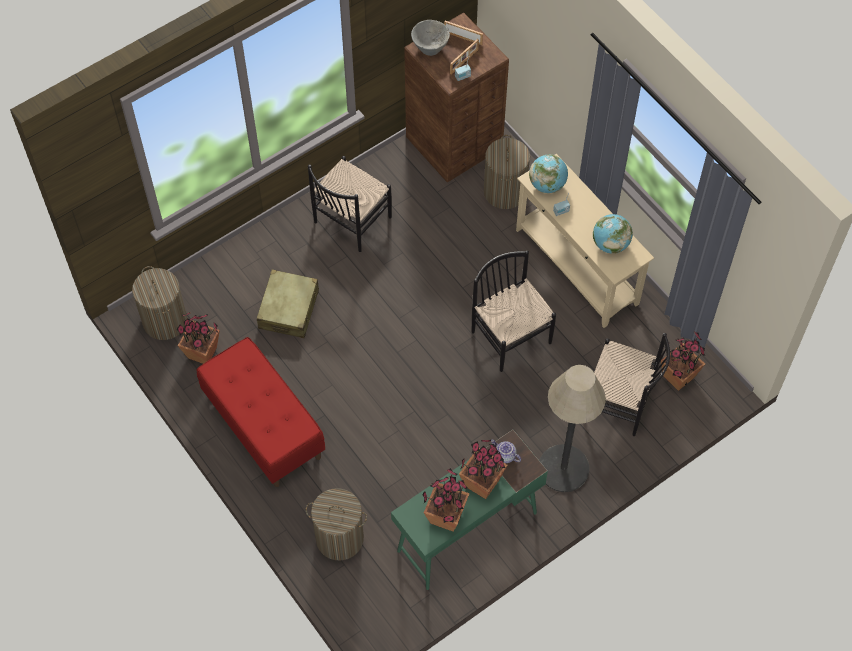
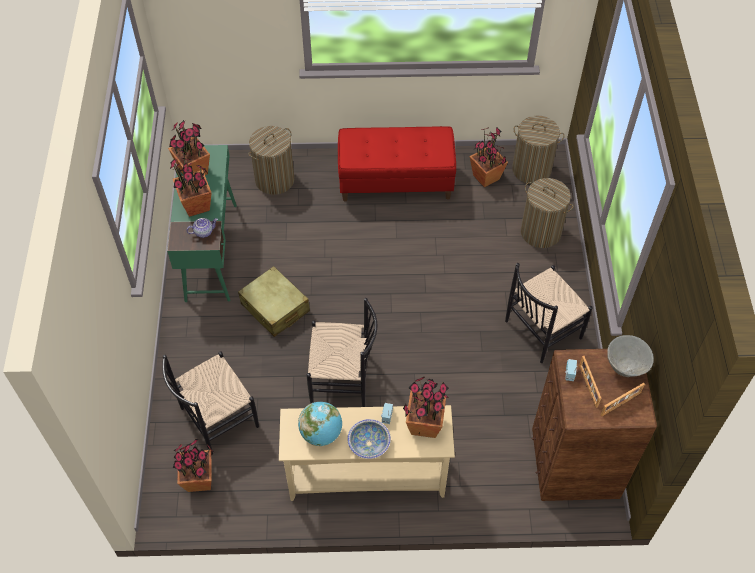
camera: 125 degrees right, 5 degrees down
beige suitcase [257,270,319,338] -> beige suitcase moved to [238,266,310,337]
black chair [308,156,392,252] -> black chair turned 105 degrees counterclockwise [505,263,593,363]
laundry basket [484,135,530,209] -> laundry basket moved to [521,178,573,248]
globe [529,154,568,193] -> potted plant [403,377,449,438]
floor lamp [539,365,606,492] -> none
none -> bowl [347,419,391,459]

